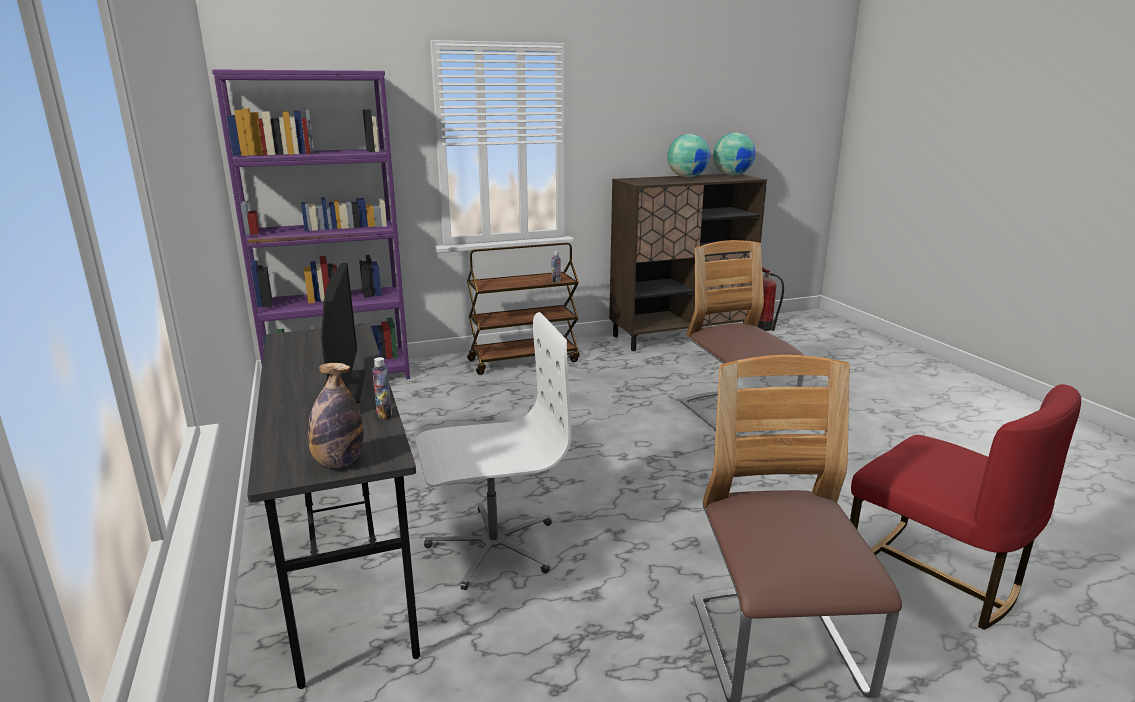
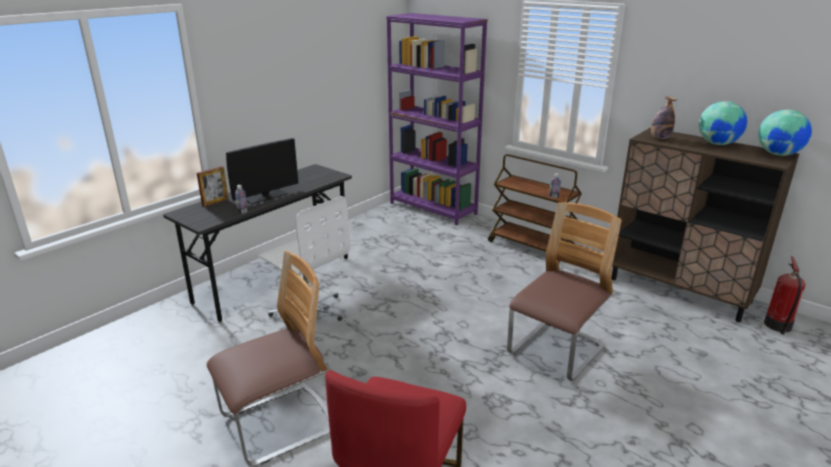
camera: 60 degrees right, 5 degrees up
bottle [308,363,363,468] -> bottle moved to [651,96,677,139]
none -> picture frame [197,166,229,207]

